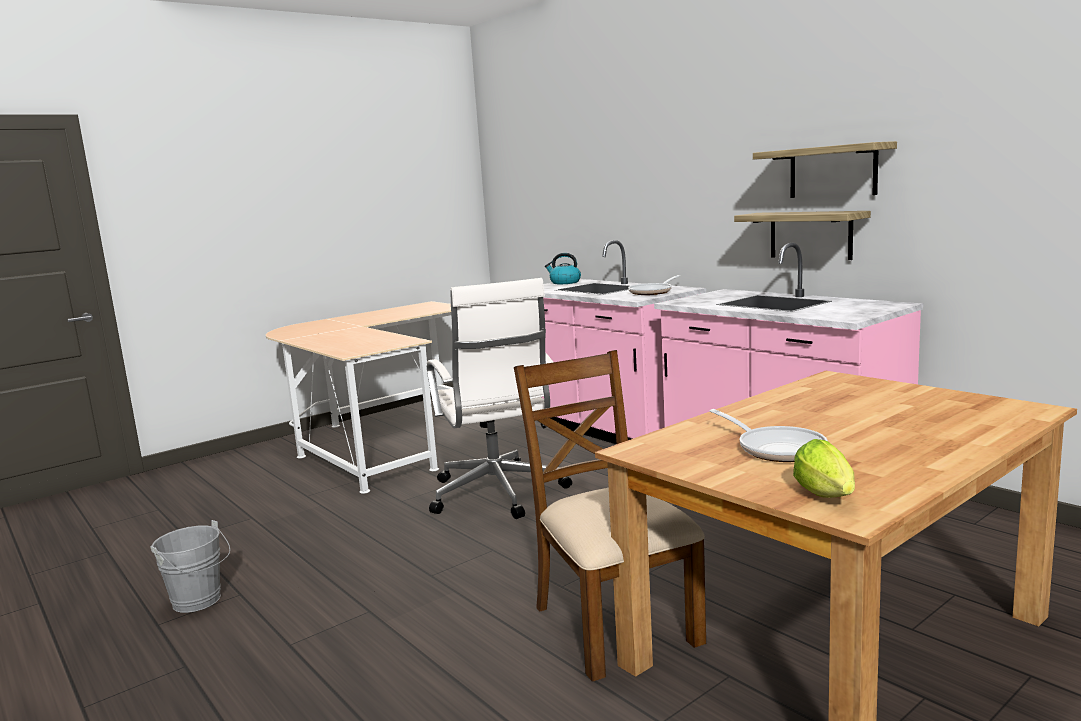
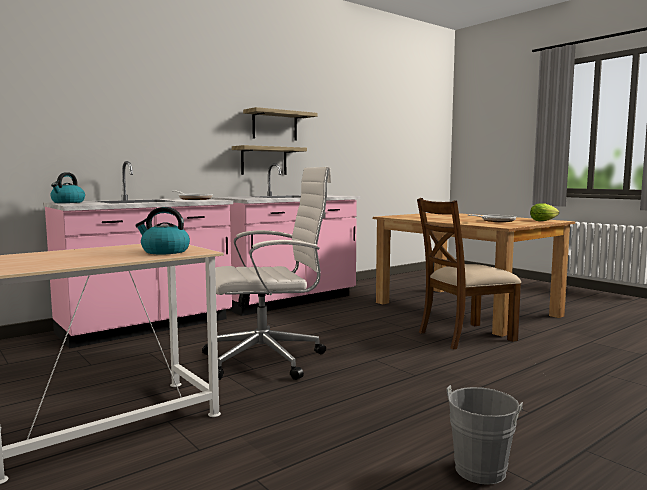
camera: 90 degrees left, 5 degrees down
none -> kettle [135,207,190,254]

